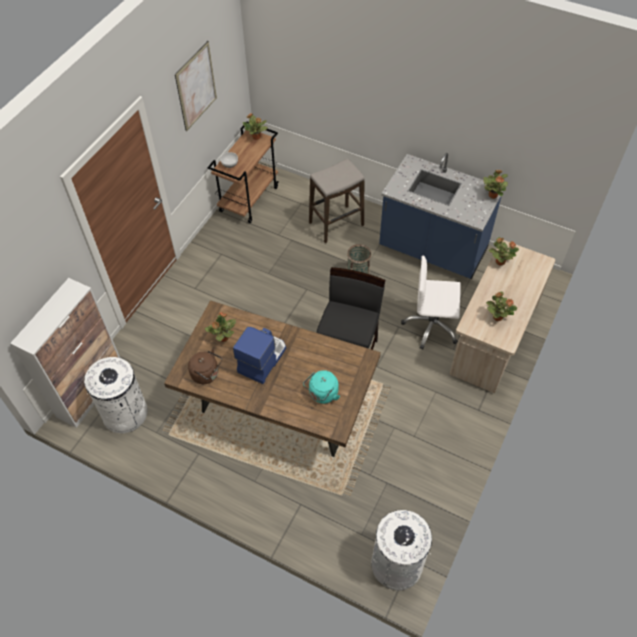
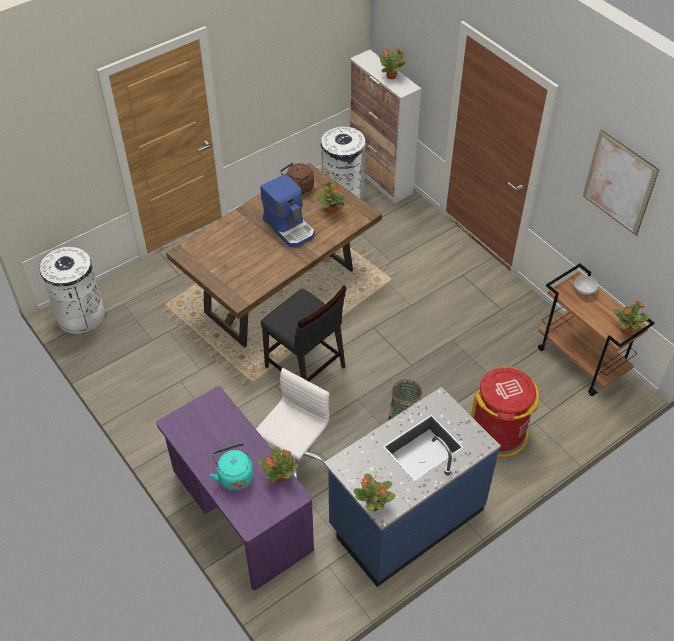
camera: 115 degrees right, 5 degrees down
turquoise kettle [303,370,340,404] -> turquoise kettle moved to [209,443,253,491]
stool [309,159,364,243] -> red trash can [471,366,539,457]
beige desk [450,240,555,393] -> purple desk [157,386,314,590]
potted plant [486,291,517,321] -> potted plant moved to [378,48,407,79]

